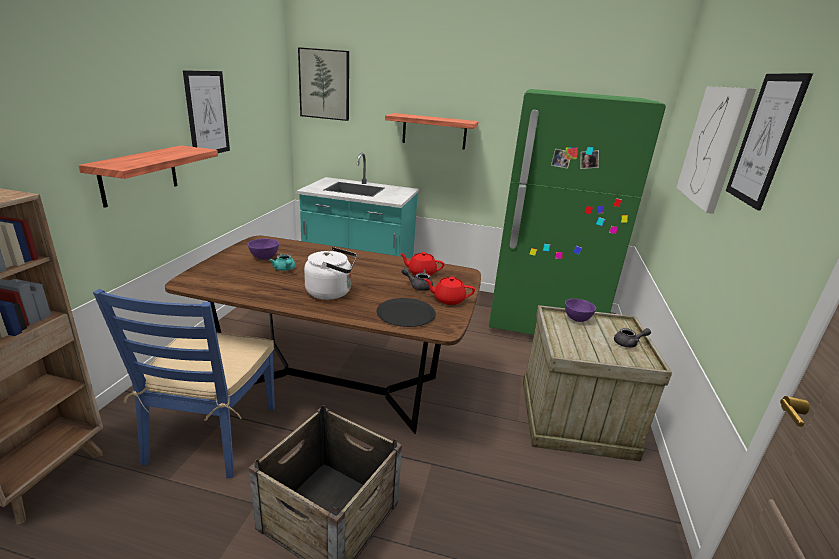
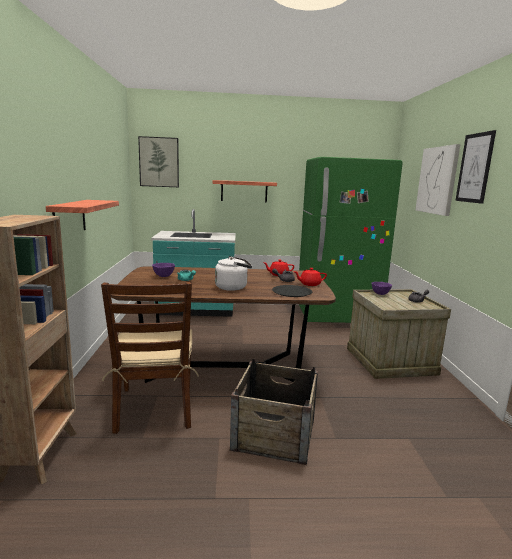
camera: 15 degrees left, 10 degrees down
blue chair [93,289,275,478] -> brown chair [101,282,199,434]
picture [183,70,230,153] -> none

